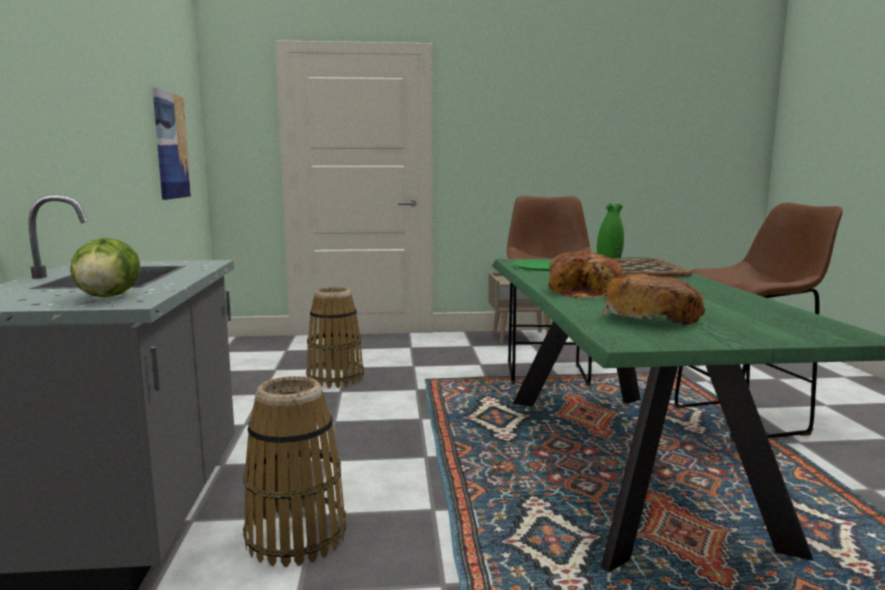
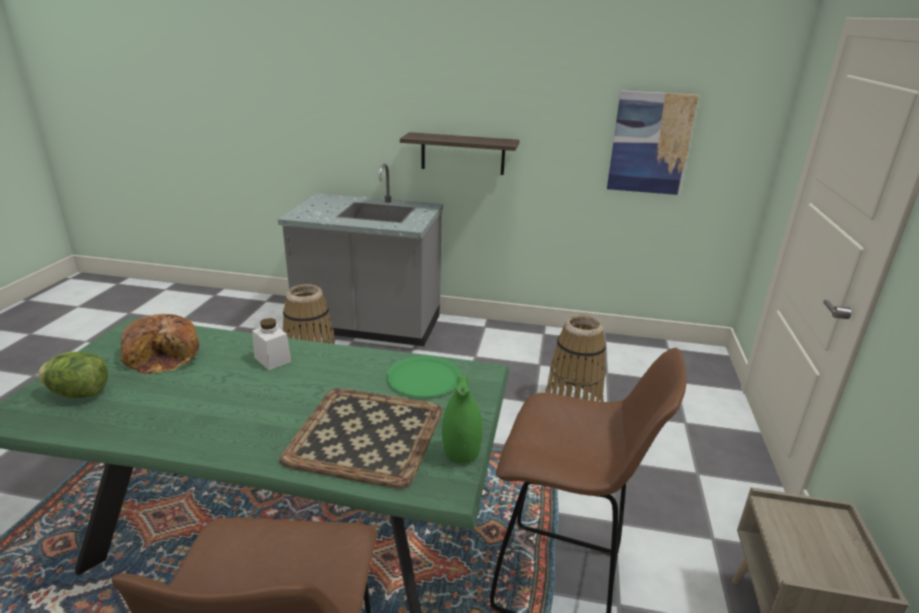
camera: 105 degrees right, 15 degrees up
lettuce [70,238,140,297] -> lettuce moved to [38,352,108,398]
bread [548,252,624,298] -> white jar [252,318,291,370]
none -> shelf [400,132,519,175]

